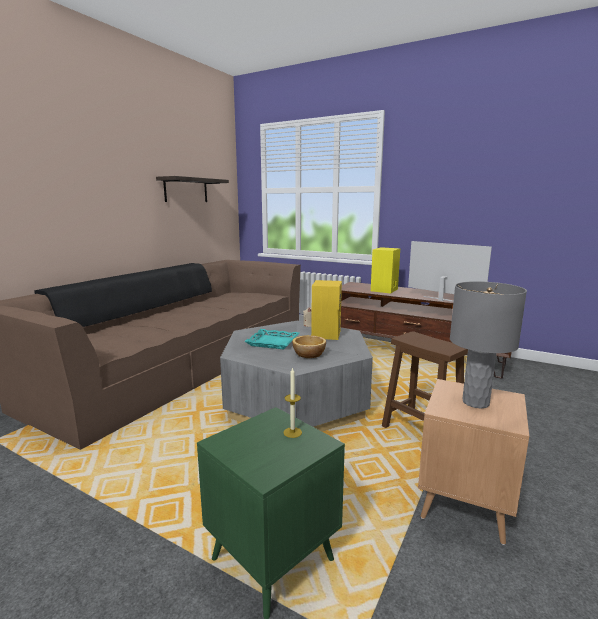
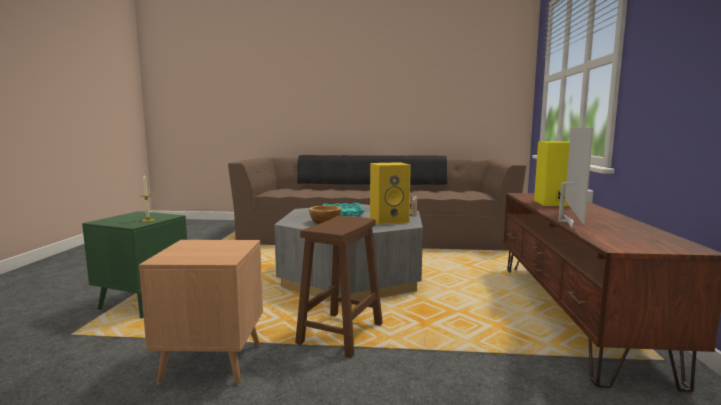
camera: 65 degrees right, 5 degrees down
shelf [156,176,229,202] -> none
grey table lamp [450,281,527,409] -> none

